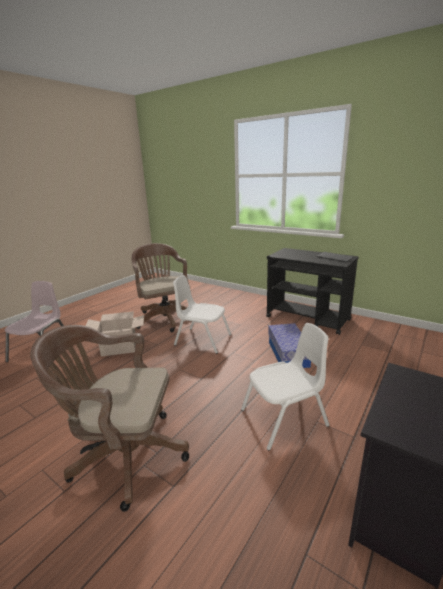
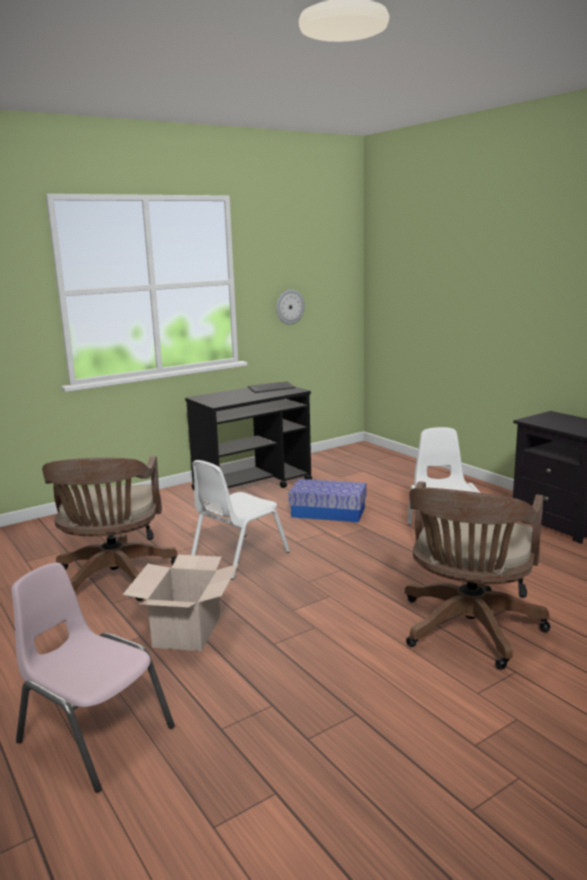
camera: 70 degrees left, 5 degrees down
brown office chair [132,243,190,332] -> brown office chair turned 90 degrees counterclockwise [42,456,178,601]
none -> wall clock [276,289,305,325]

